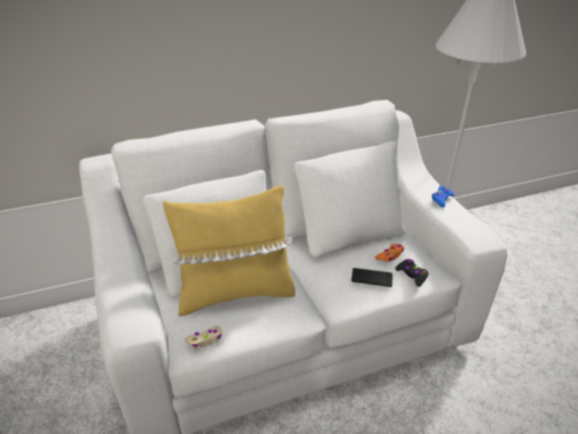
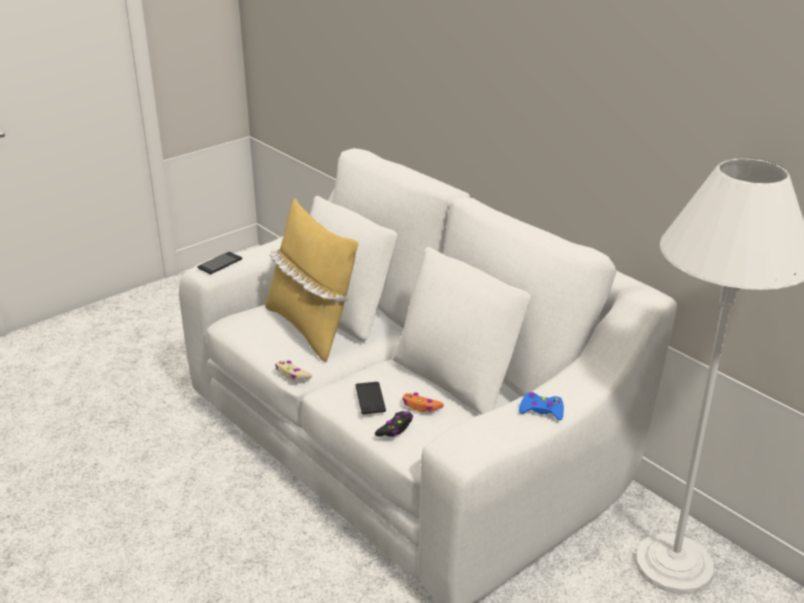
camera: 70 degrees right, 5 degrees down
beige game controller [184,326,222,348] -> beige game controller moved to [275,360,312,380]
none -> phone [197,252,242,274]

